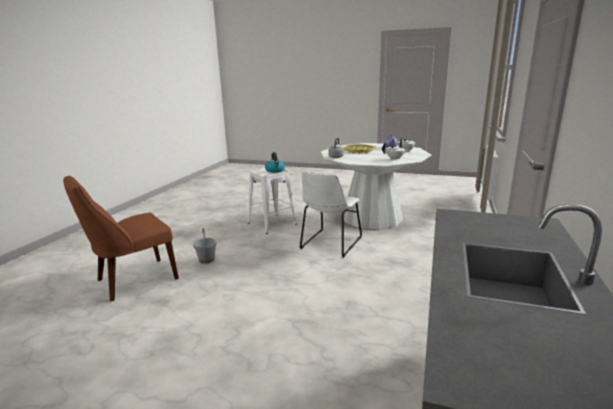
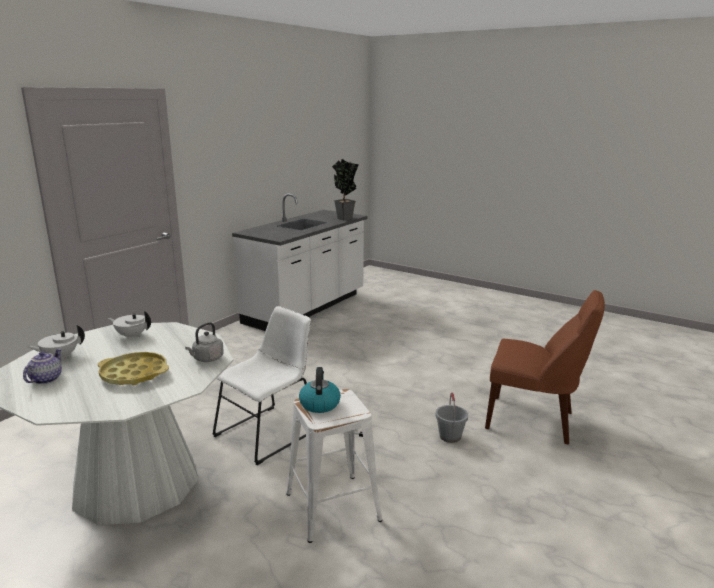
camera: 165 degrees left, 0 degrees up
brown chair [63,176,179,301] -> brown chair turned 45 degrees clockwise [485,290,605,445]
none -> potted plant [332,159,359,220]

